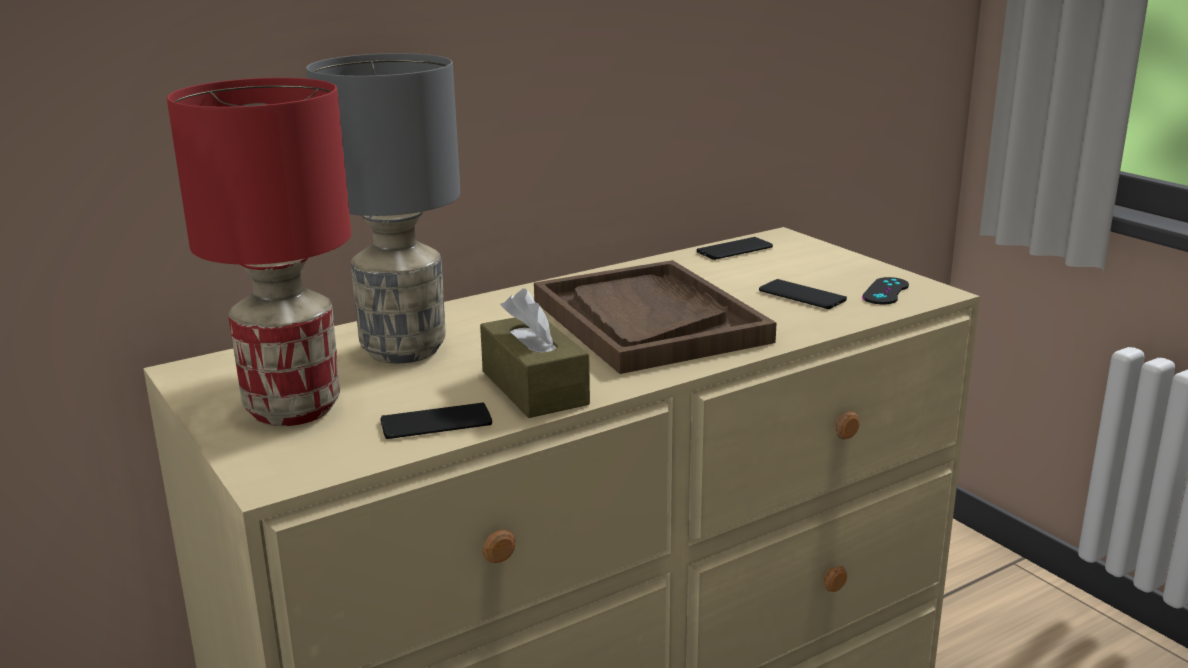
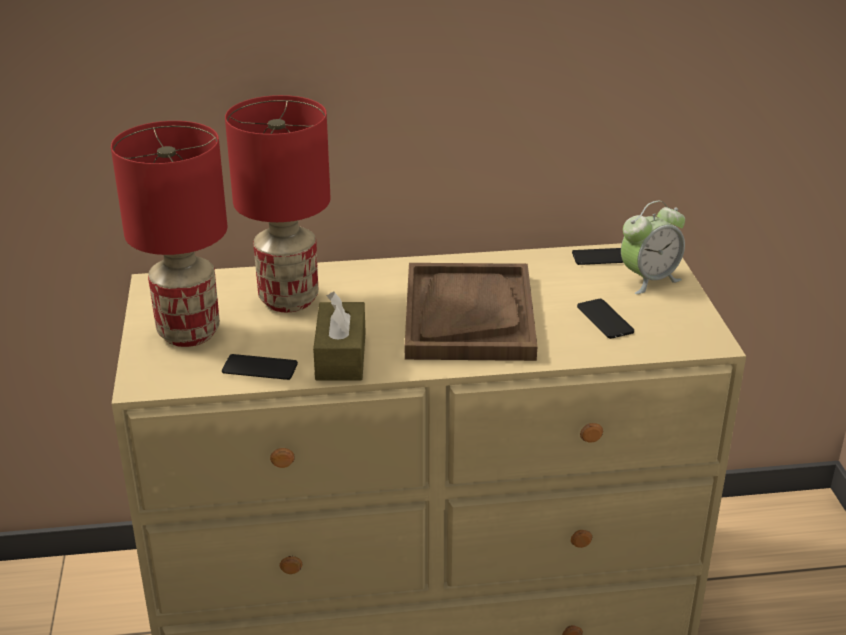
camera: 25 degrees right, 10 degrees up
grey table lamp [306,53,460,363] -> red table lamp [225,95,331,312]
black game controller [862,277,909,304] -> none
none -> alarm clock [621,201,685,294]

